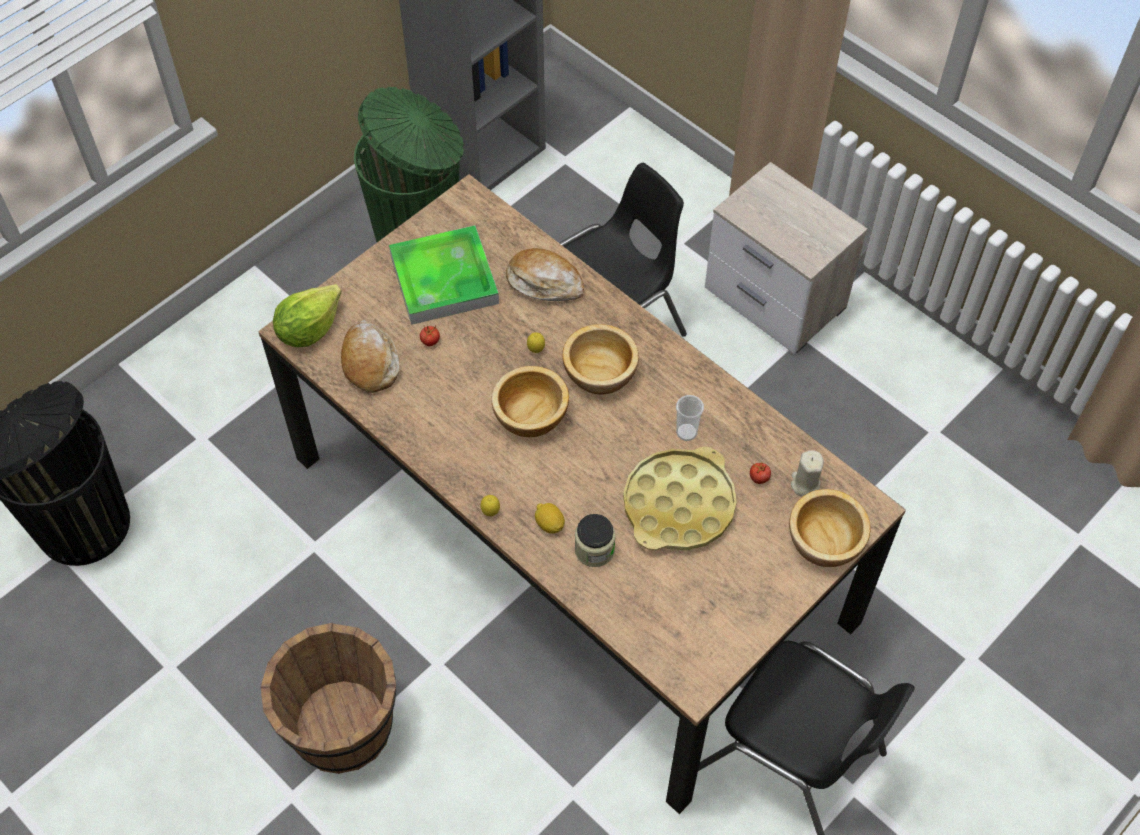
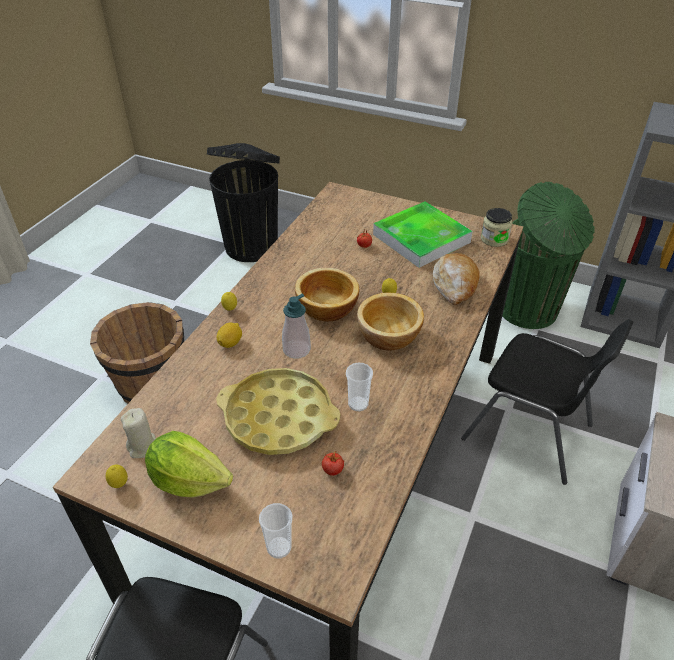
camera: 70 degrees right, 15 degrees down
lettuce [273,284,342,347] -> lettuce moved to [145,431,233,498]
bread [341,320,399,393] -> none
jar [575,514,616,567] -> jar moved to [481,208,512,247]
bowl [789,489,870,567] -> cup [259,503,292,558]
beige candle [791,450,824,497] -> beige candle moved to [121,408,156,458]
none -> lemon [106,465,128,488]
none -> soap dispenser [282,294,311,359]

